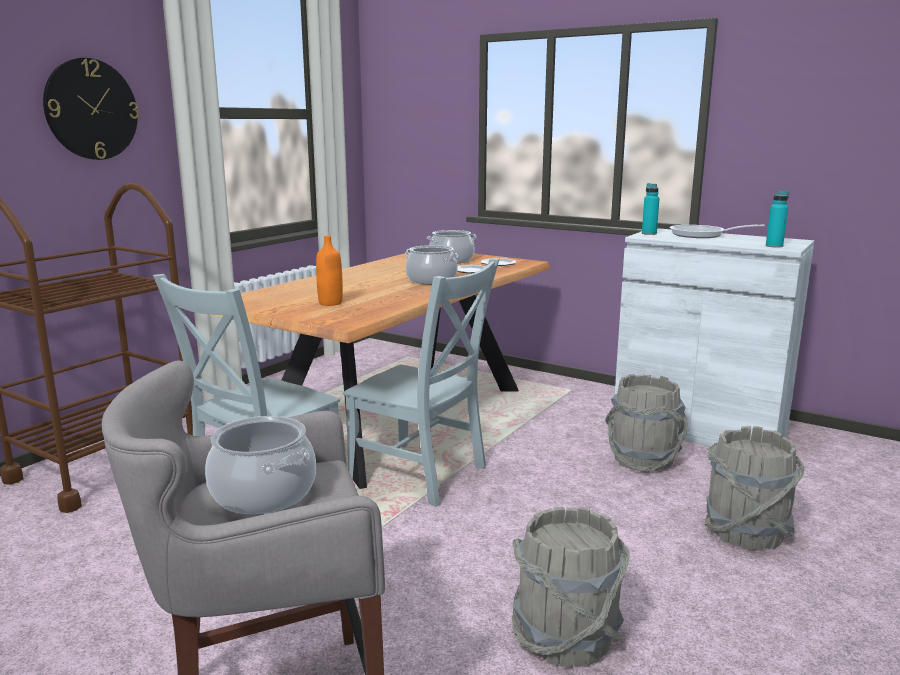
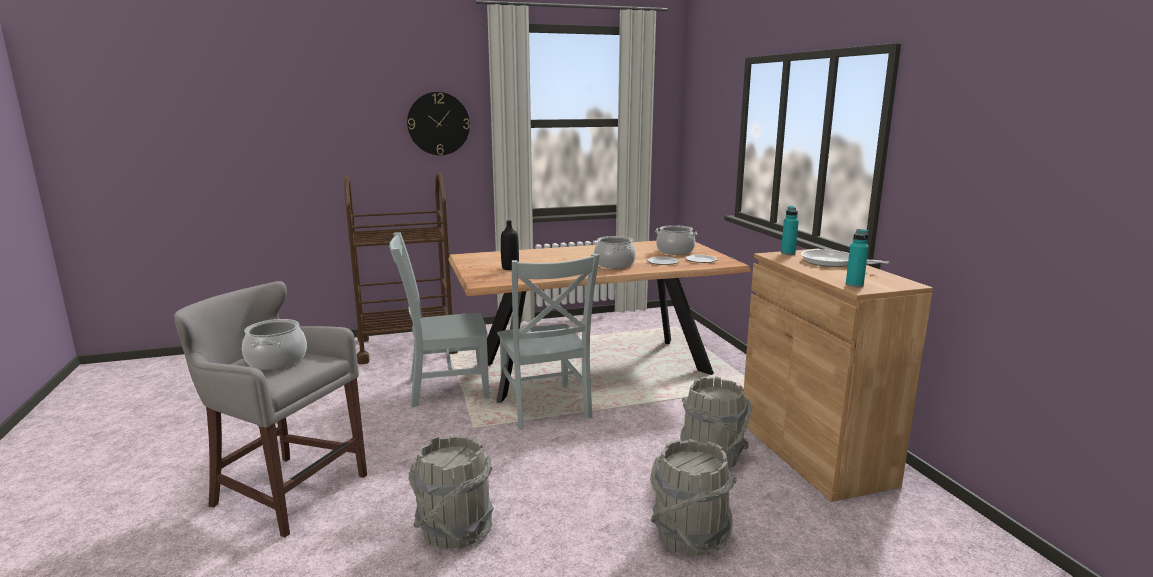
camera: 40 degrees right, 0 degrees up
orange bottle [316,236,343,306] -> black bottle [501,220,519,270]
white cabinet [615,228,814,447] -> brown cabinet [744,249,933,502]

